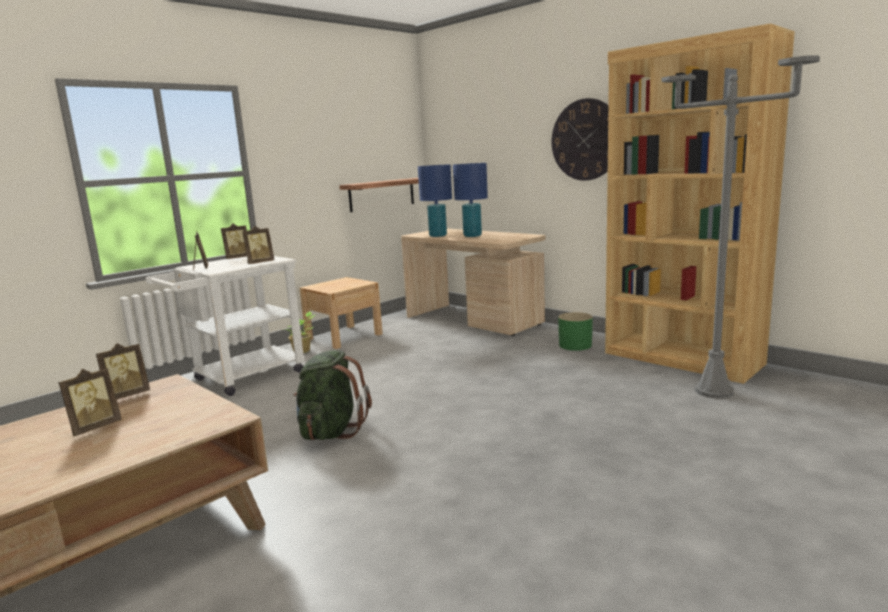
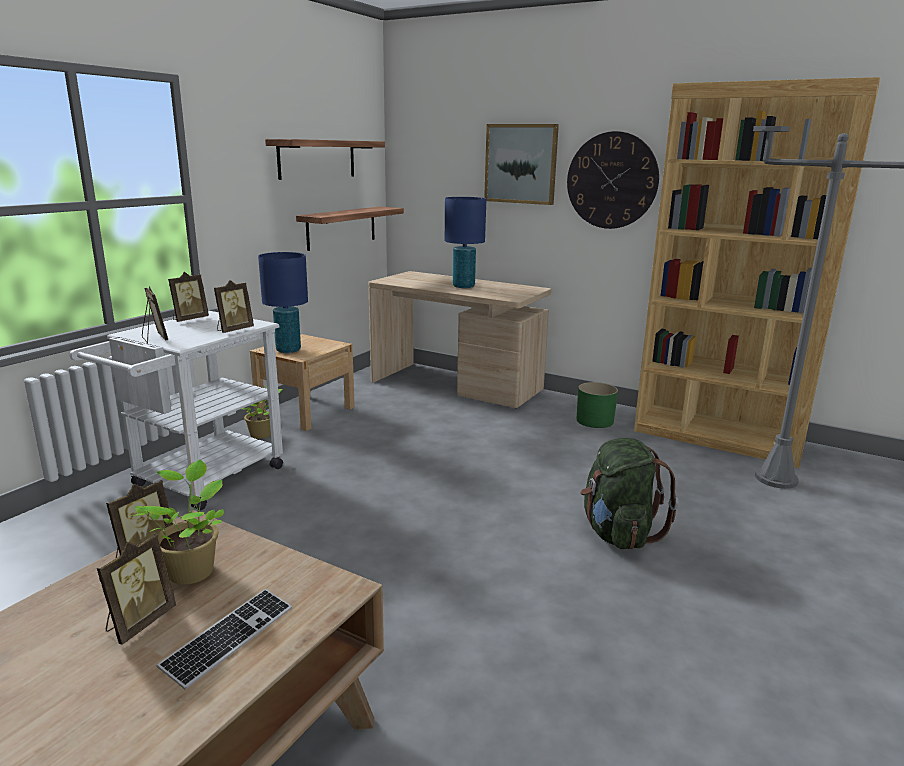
camera: 15 degrees left, 5 degrees up
green backpack [293,350,372,440] -> green backpack moved to [581,438,678,549]
blue table lamp [418,164,452,237] -> blue table lamp moved to [258,252,308,353]
none -> potted plant [133,459,224,585]
none -> keyboard [157,589,292,689]
none -> shelf [265,139,385,180]
none -> picture [484,124,559,205]

